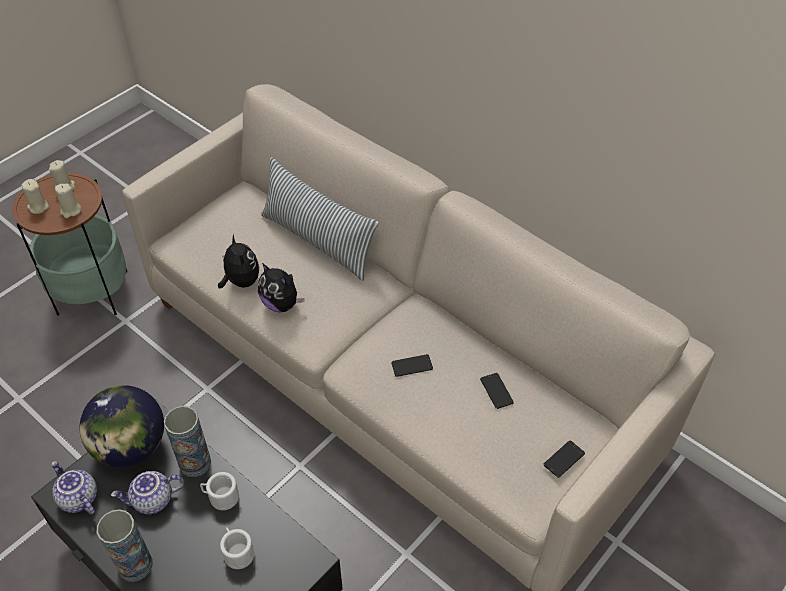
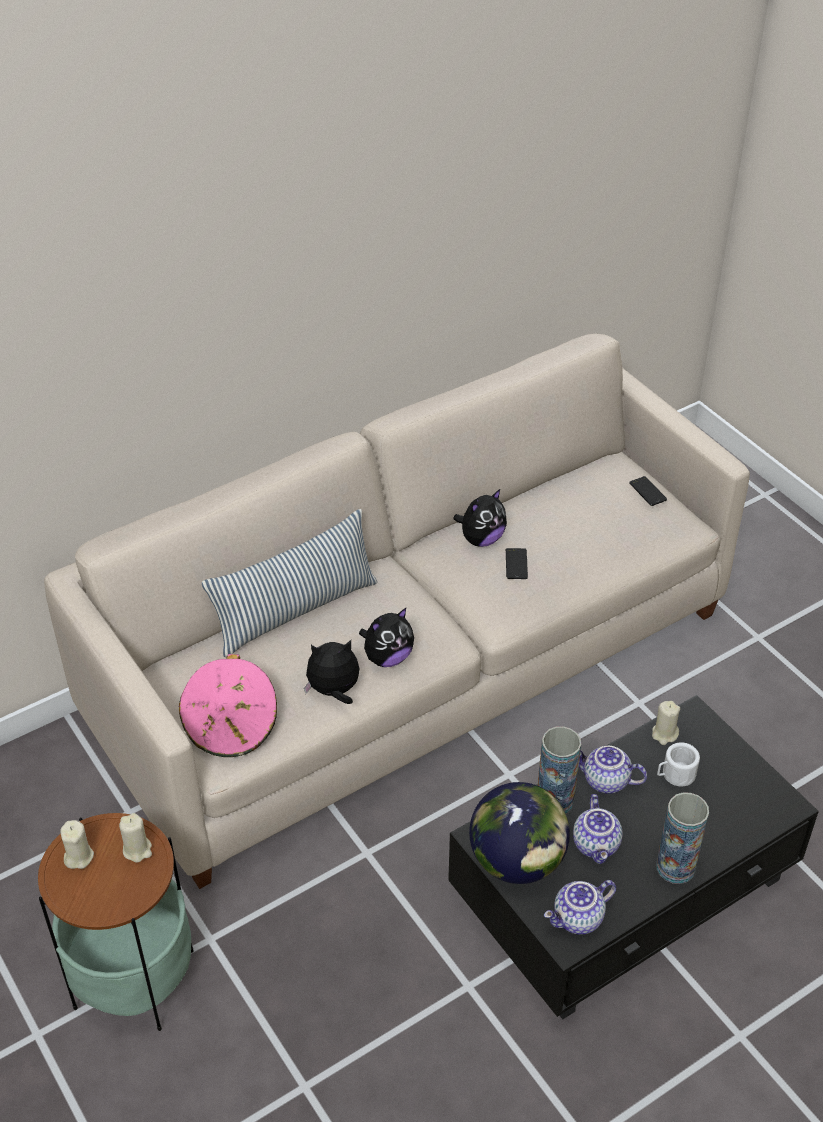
camera: 75 degrees left, 5 degrees down
beige candle [21,179,49,214] -> beige candle moved to [652,701,680,745]
white mug [200,472,239,510] -> teapot [579,746,647,794]
phone [480,373,514,409] -> none
none -> pink hat [179,654,277,757]
none -> plush toy [453,489,507,547]

